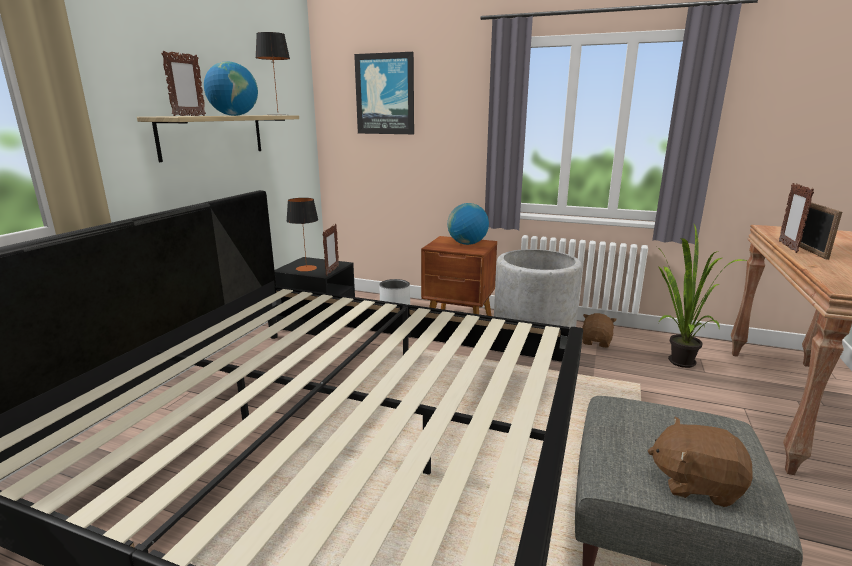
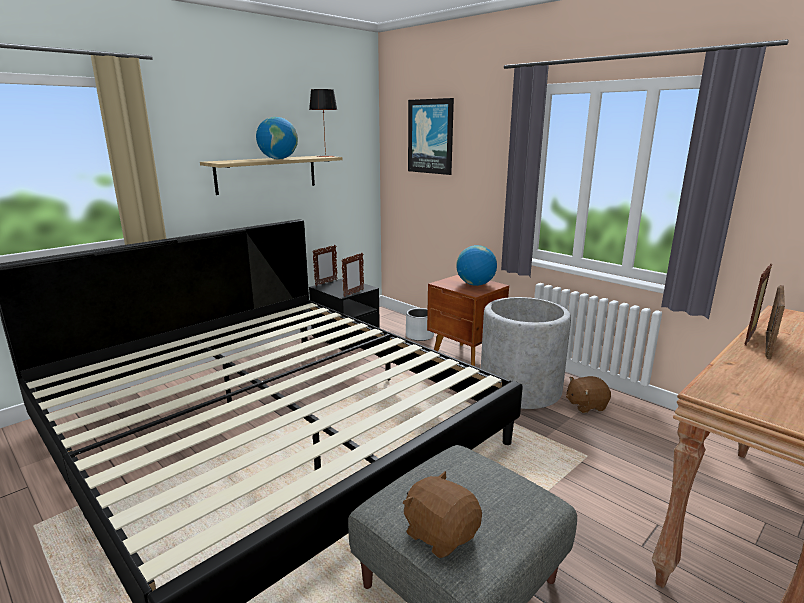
camera: 25 degrees right, 0 degrees up
picture frame [161,51,206,116] -> picture frame moved to [313,245,338,286]
table lamp [286,198,318,271] -> none
brown plush toy [582,313,617,348] -> brown plush toy turned 150 degrees counterclockwise [566,376,611,413]
potted plant [657,223,748,368] -> none

